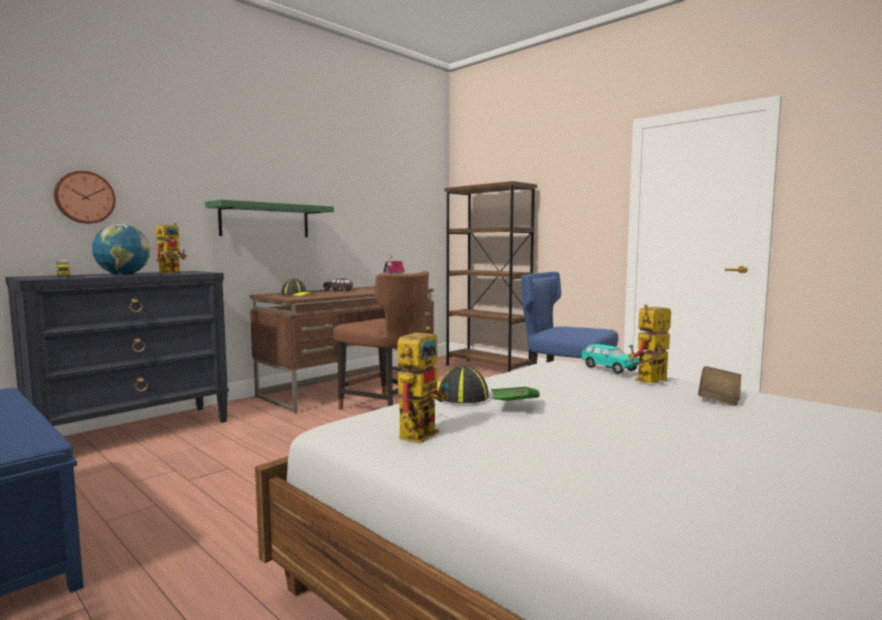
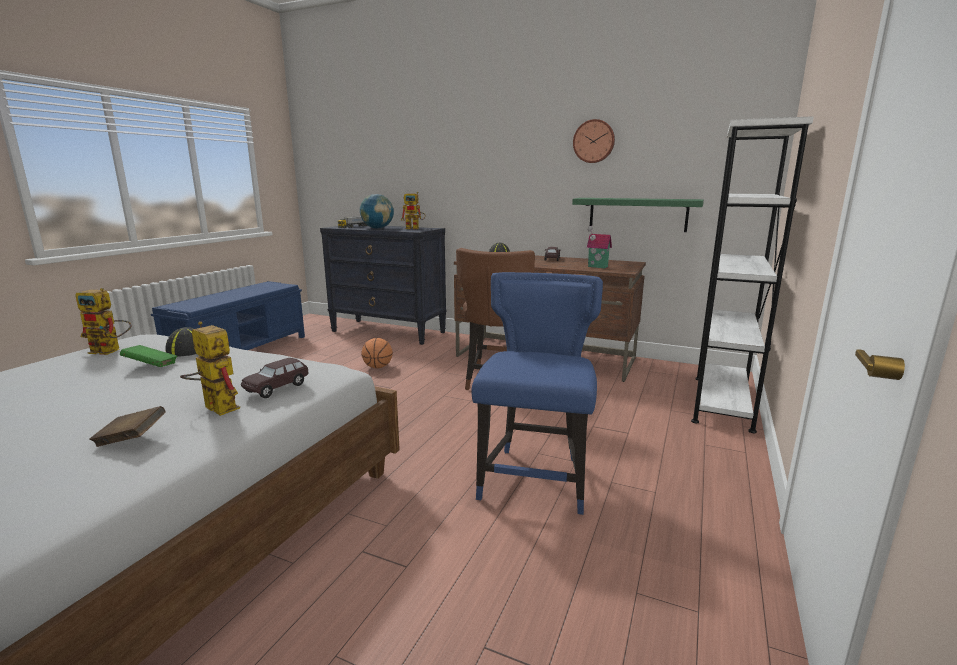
camera: 70 degrees right, 10 degrees up
wall clock [54,171,116,224] -> wall clock moved to [573,119,615,163]
green shelf [205,200,334,237] -> green shelf moved to [572,198,704,232]
brown bookcase [444,181,537,372] -> white bookcase [691,116,814,433]
turquoise toy car [582,344,639,374] -> brown toy car [241,358,309,398]
none -> basketball [361,338,393,369]

